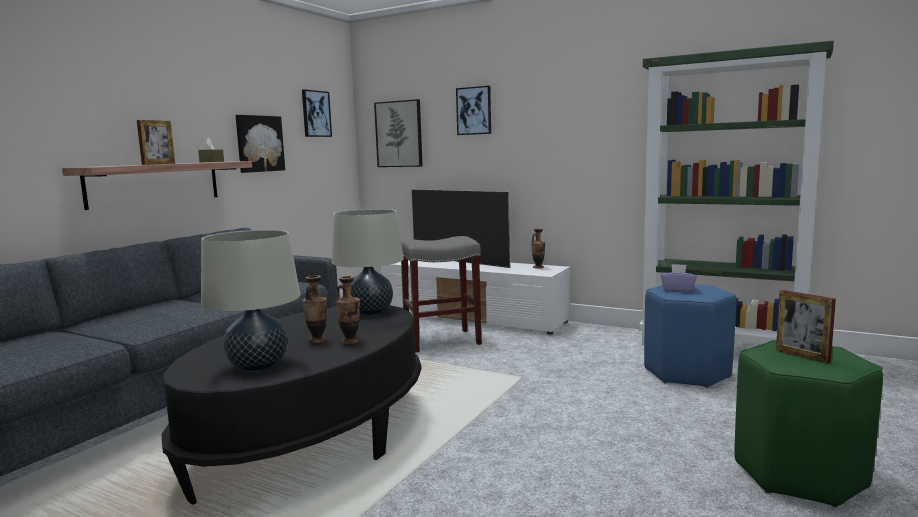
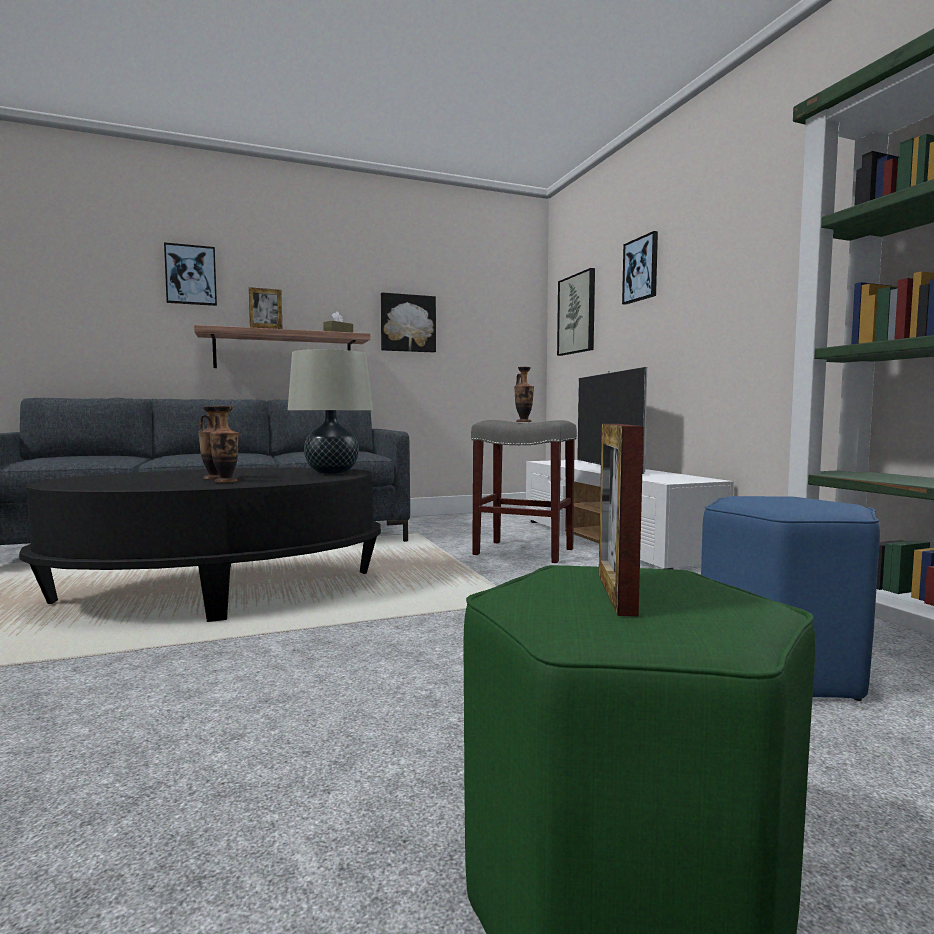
camera: 40 degrees right, 5 degrees down
beige table lamp [201,230,300,372] -> none
picture [302,89,332,137] -> picture moved to [164,242,217,306]
vase [531,229,546,269] -> vase moved to [514,367,534,422]
purple tissue box [661,264,697,292] -> none

